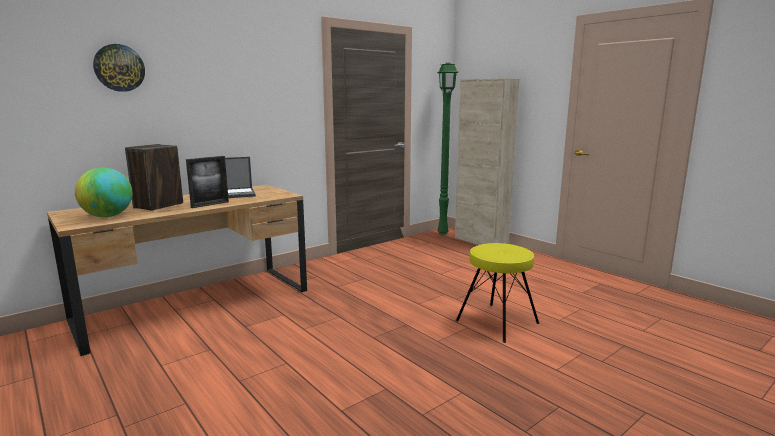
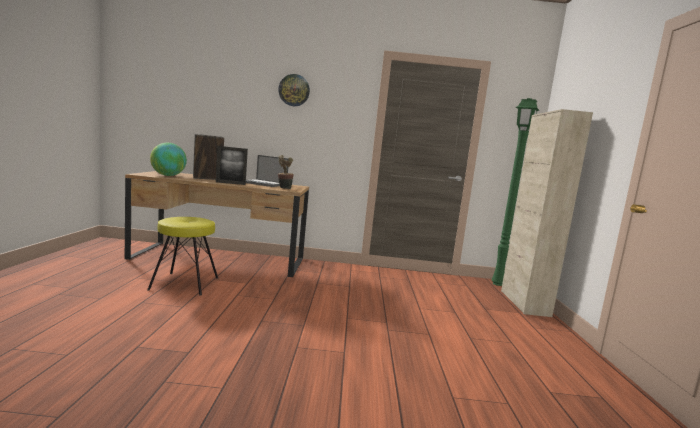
camera: 40 degrees right, 5 degrees down
wall clock [93,44,145,92] -> wall clock moved to [278,74,310,106]
yellow stool [456,243,539,343] -> yellow stool moved to [147,217,218,296]
none -> potted plant [278,155,294,189]

